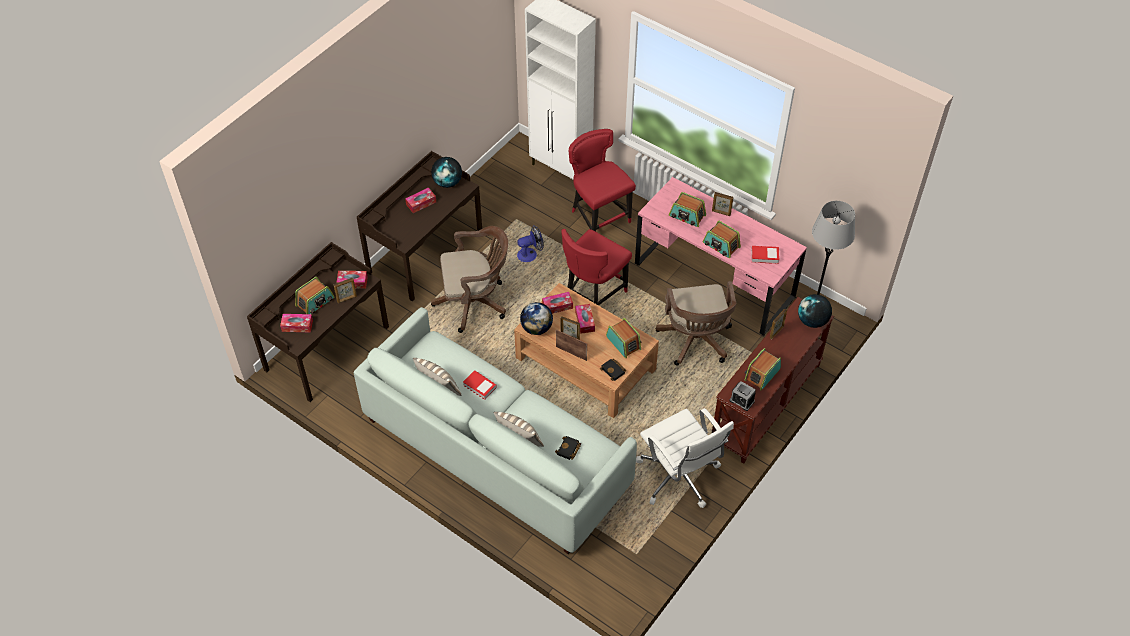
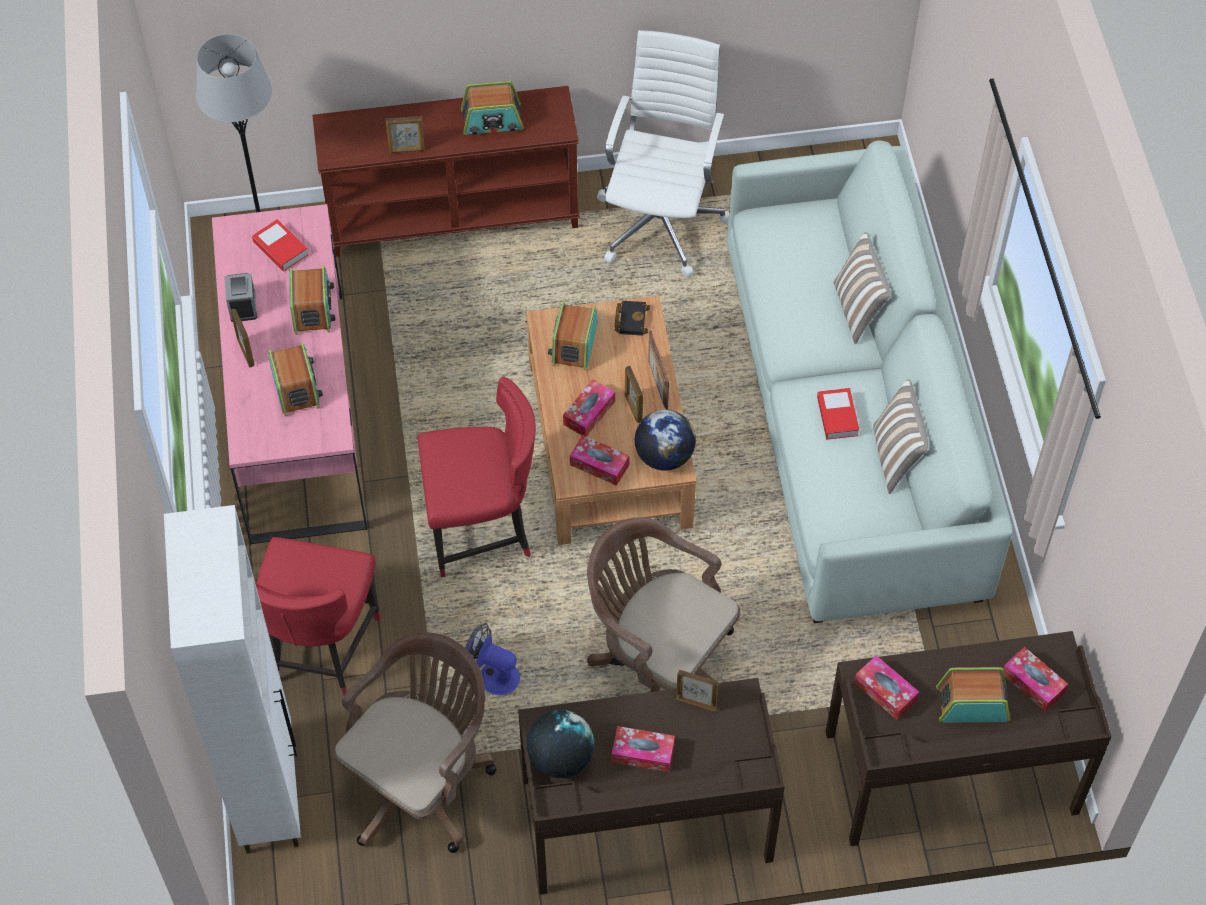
camera: 135 degrees left, 5 degrees up
picture frame [333,278,357,303] -> picture frame moved to [676,670,718,711]
black book [555,436,581,460] -> none
brown office chair [656,281,737,366] -> brown office chair moved to [333,632,496,853]
alarm clock [729,381,756,411] -> alarm clock moved to [224,273,257,322]
globe [798,294,832,328] -> none

